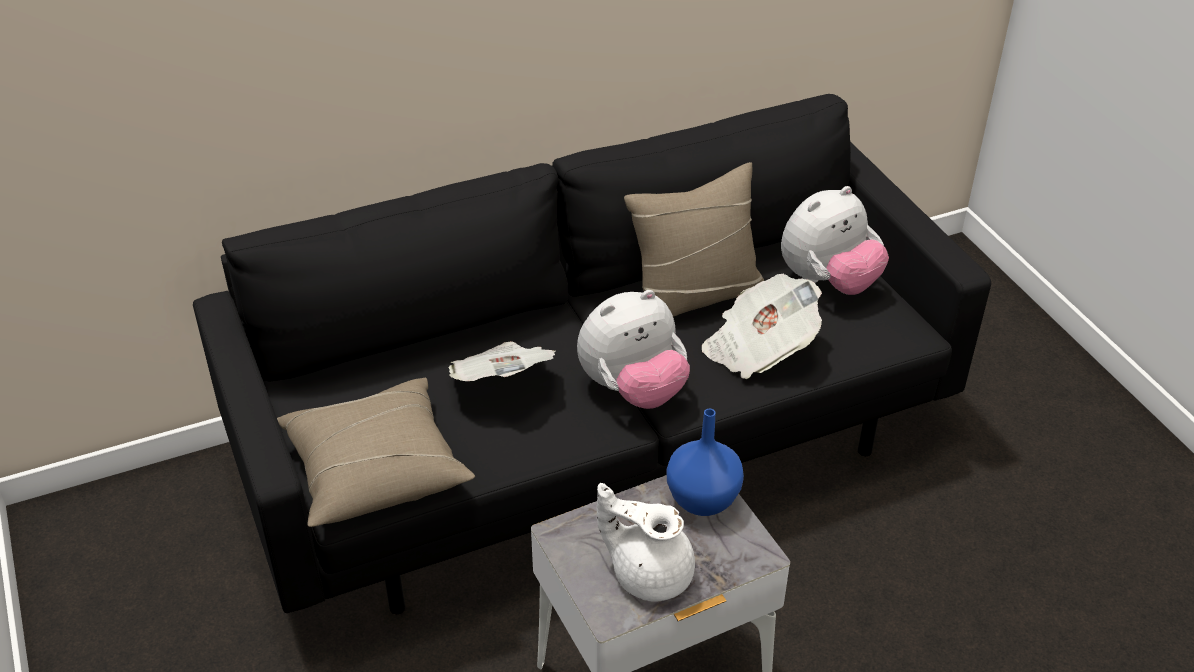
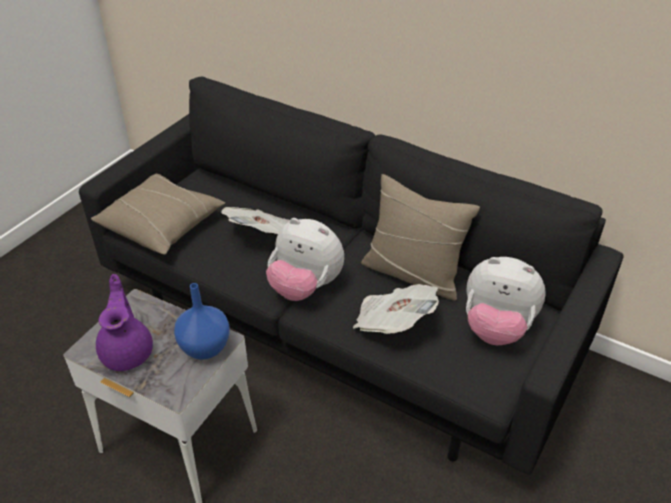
camera: 55 degrees right, 0 degrees up
white teapot [597,483,695,602] -> purple teapot [96,274,153,371]

